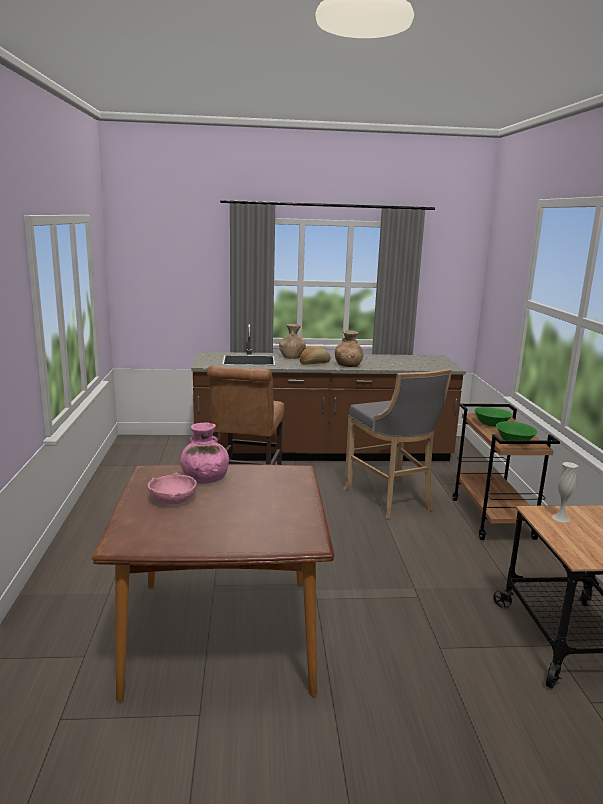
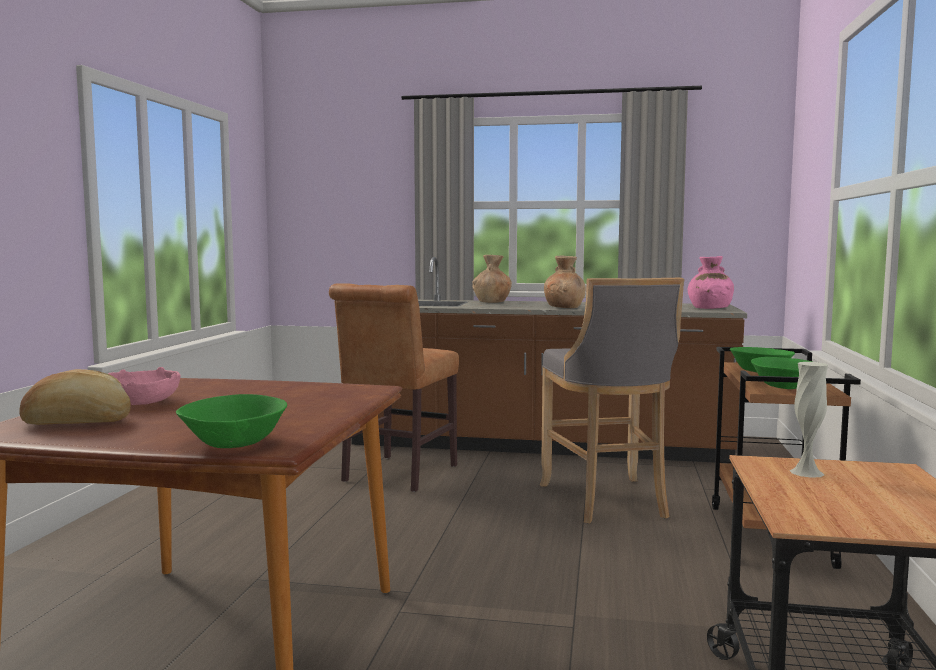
camera: 15 degrees right, 10 degrees down
pink vase [180,423,229,484] -> pink vase moved to [688,256,734,309]
bread [300,346,331,365] -> bread moved to [19,369,131,425]
none -> green bowl [176,394,287,448]

